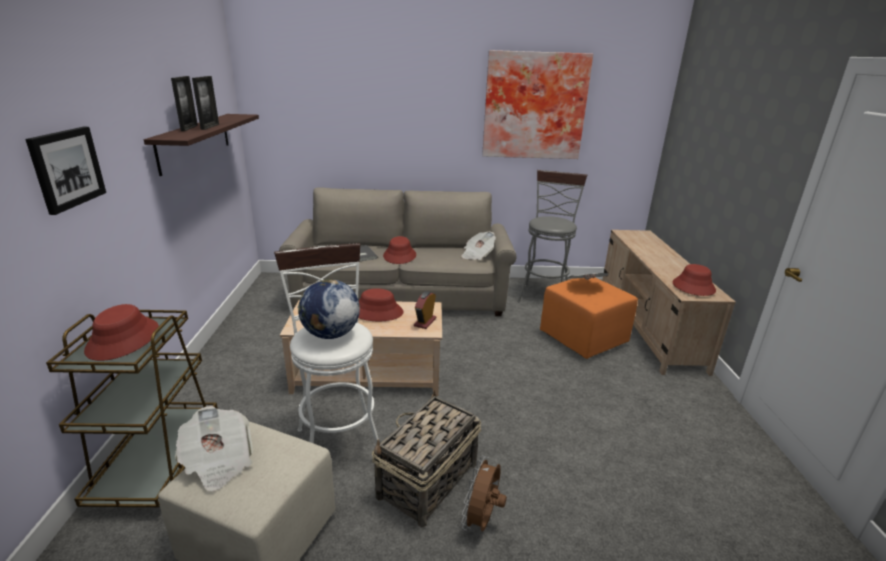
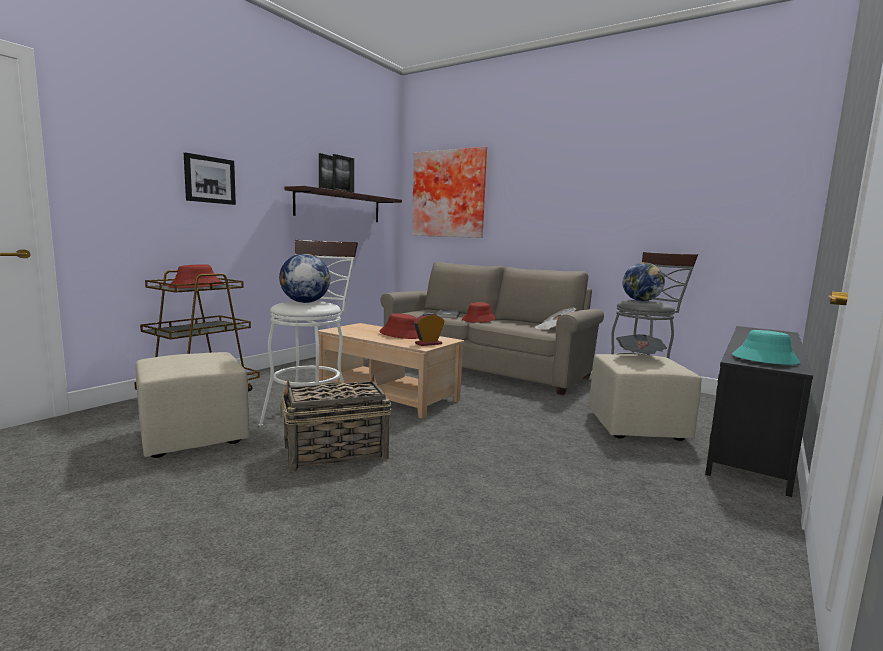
camera: 35 degrees right, 15 degrees down
newspaper [175,406,253,492] -> none
brown fan [461,456,507,532] -> none
picture [482,50,593,159] -> picture moved to [412,147,487,238]
orange ottoman [540,278,638,359] -> beige ottoman [589,354,702,441]
beige tv stand [602,230,736,376] -> black tv stand [705,326,813,497]
red hat [673,264,716,296] -> turquoise hat [732,330,800,365]
none -> globe [622,262,665,301]

